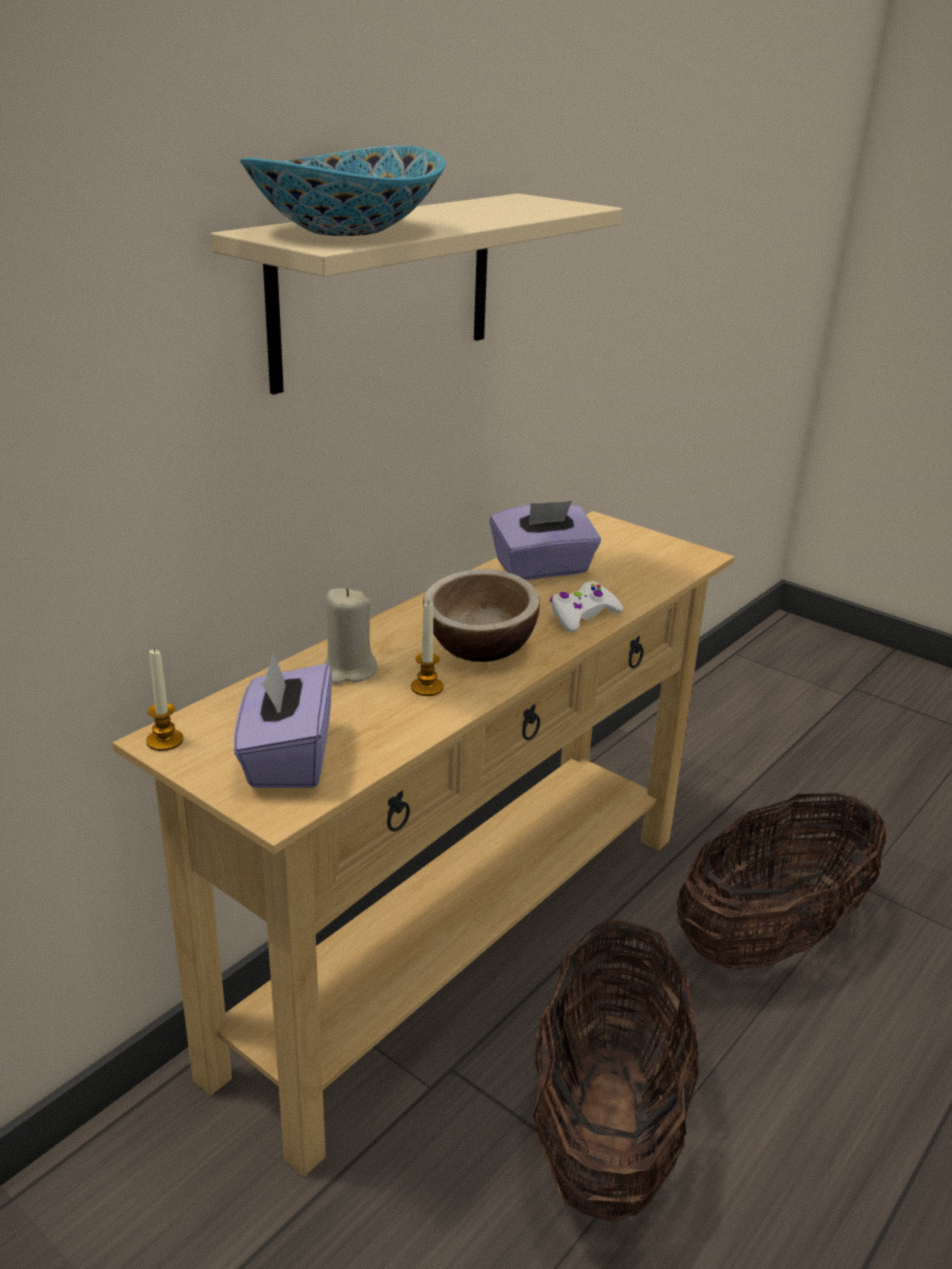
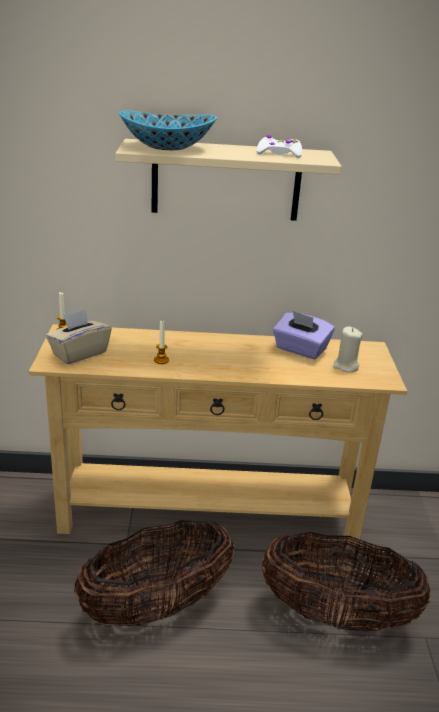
camera: 50 degrees right, 0 degrees up
purple tissue box [234,653,332,788] -> beige tissue box [46,309,112,364]
beige candle [323,588,378,684] -> beige candle moved to [333,326,363,372]
bowl [423,569,540,662] -> none
white game controller [550,582,623,632] -> white game controller moved to [256,135,302,158]

